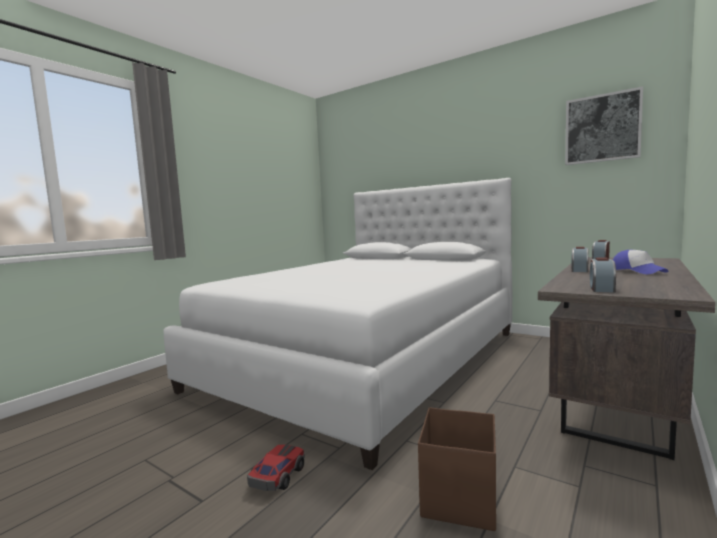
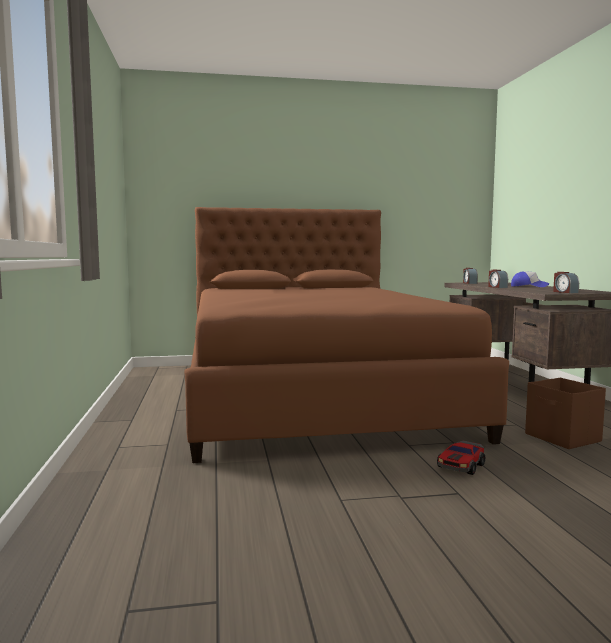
camera: 45 degrees left, 0 degrees up
white bed [163,178,512,470] -> brown bed [184,207,509,463]
toy car [247,445,305,491] -> toy car turned 120 degrees counterclockwise [437,441,485,475]
picture [565,86,643,165] -> none

